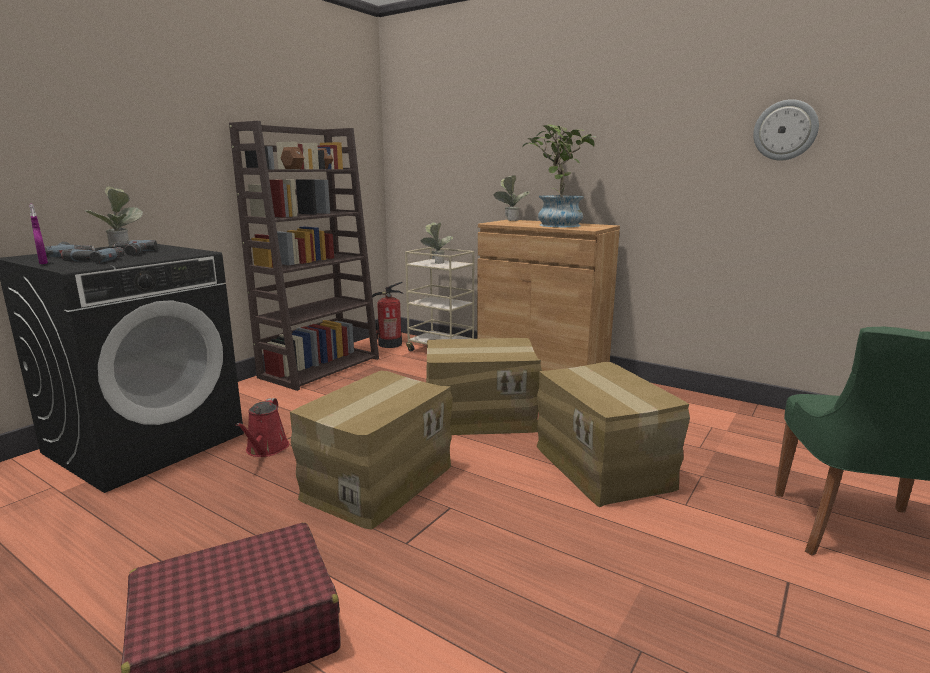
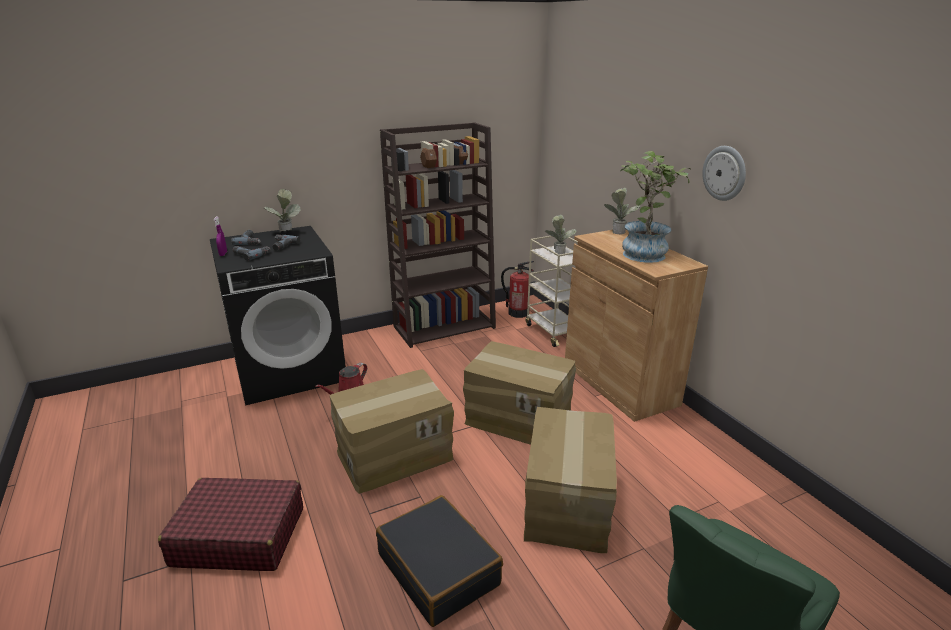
camera: 30 degrees right, 10 degrees up
wall clock [753,99,819,161] -> wall clock moved to [702,146,746,201]
none -> black suitcase [376,495,503,627]

